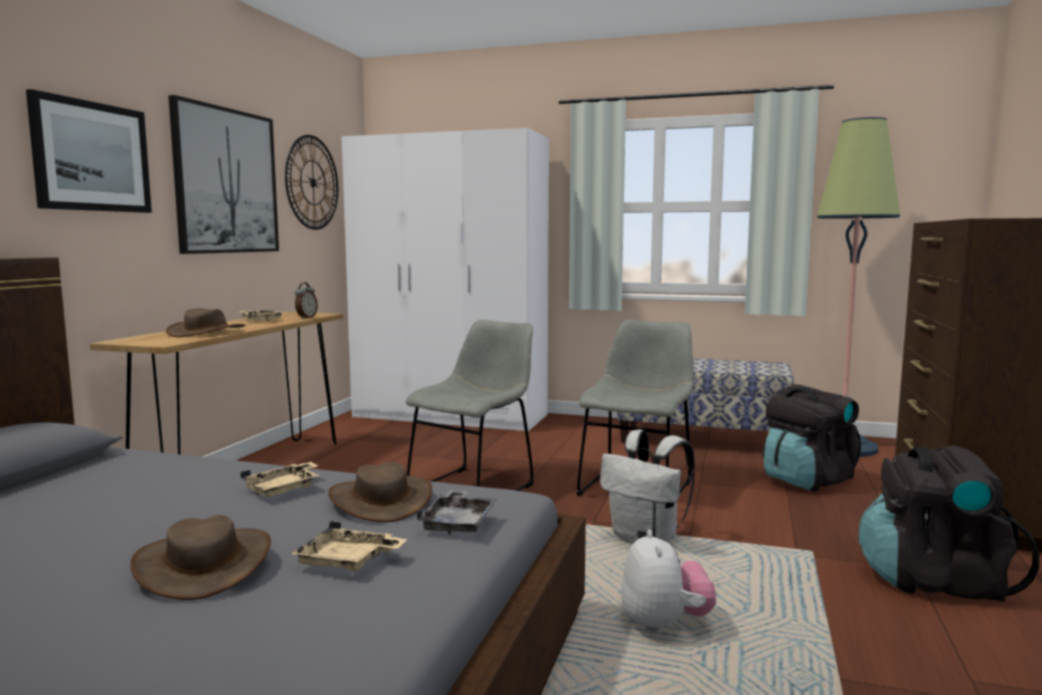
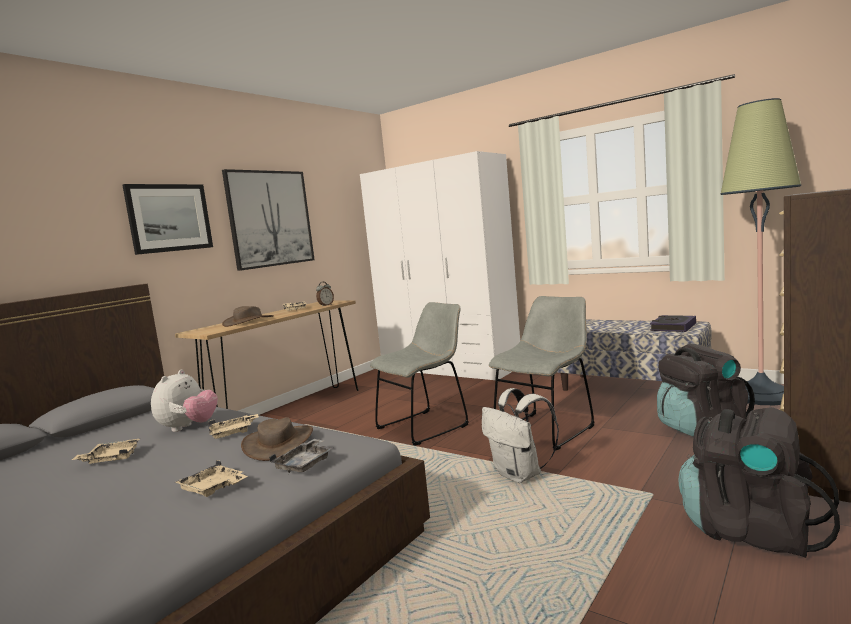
camera: 20 degrees right, 0 degrees up
brown hat [130,515,271,600] -> none
wall clock [285,135,338,230] -> none
plush toy [621,530,716,634] -> plush toy moved to [151,370,218,432]
none -> beige tray [72,438,141,464]
none -> book [650,315,696,332]

